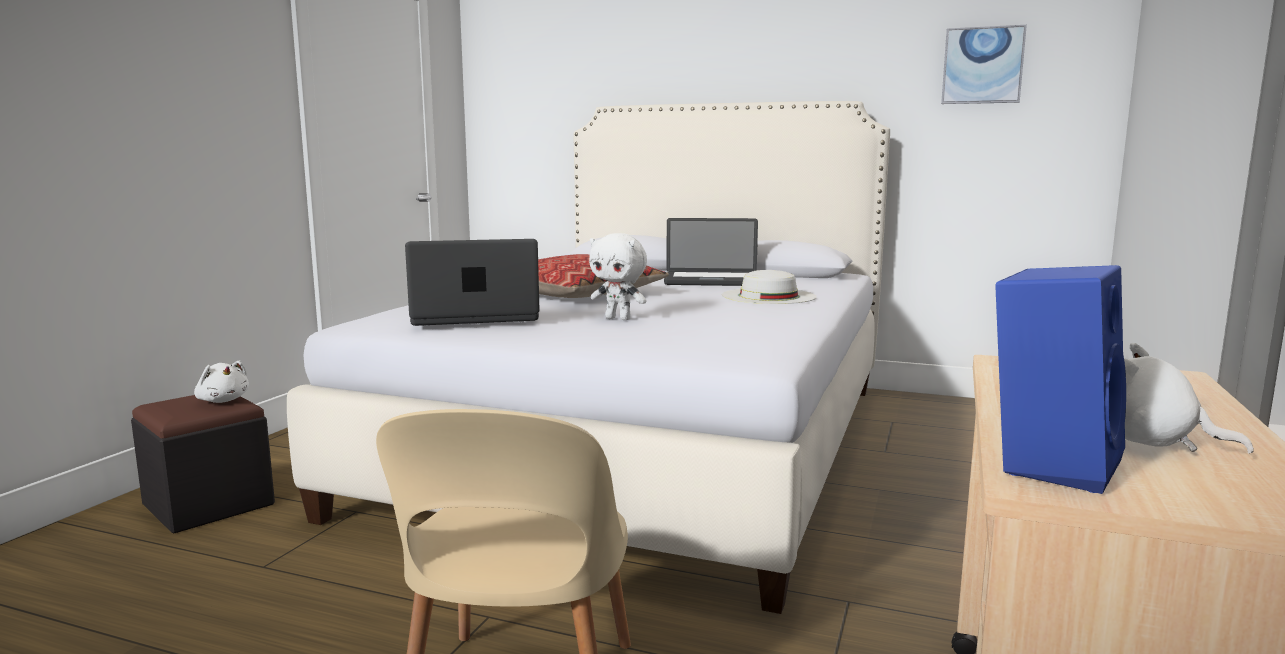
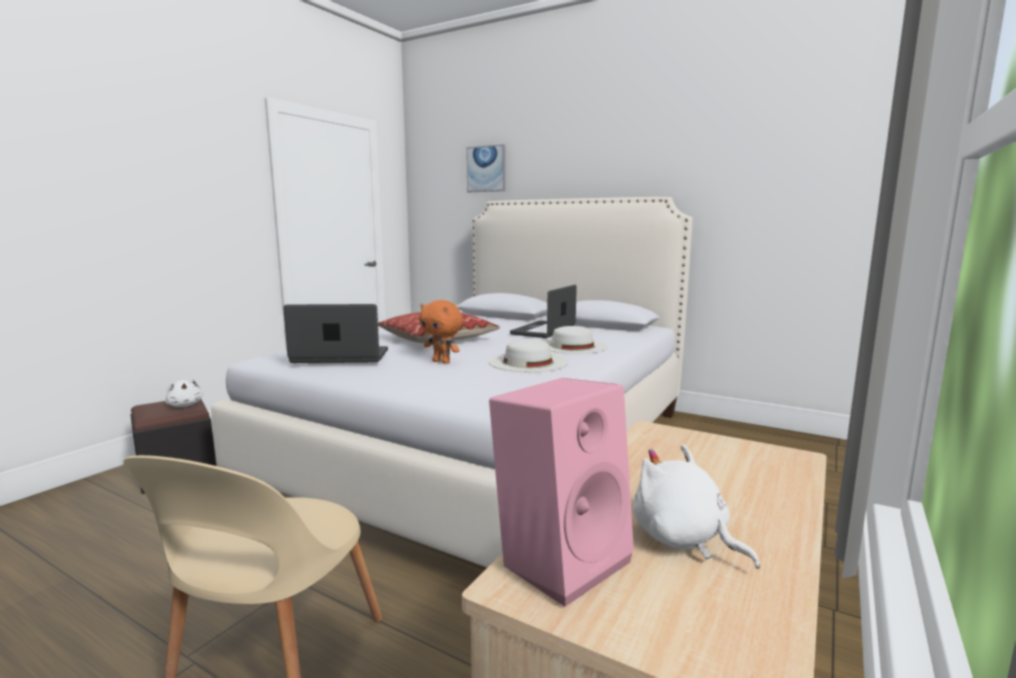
camera: 10 degrees right, 0 degrees up
white plush toy [589,233,647,320] -> orange plush toy [419,300,463,364]
laptop [664,218,758,286] -> laptop turned 105 degrees clockwise [510,285,577,338]
picture [941,25,1027,104] -> picture moved to [466,144,505,192]
blue speaker [995,265,1126,494] -> pink speaker [489,378,634,607]
none -> white hat [488,339,568,372]

